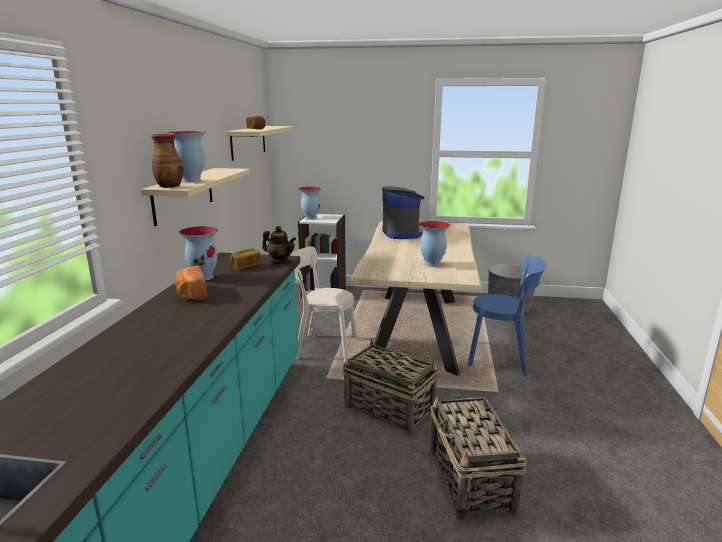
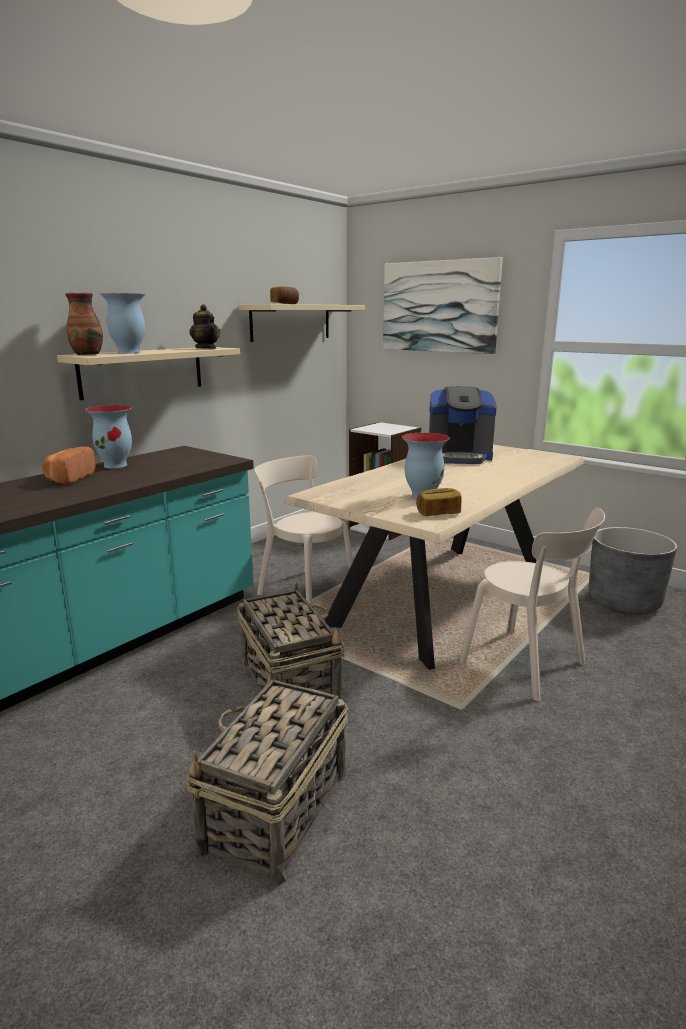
camera: 30 degrees right, 0 degrees up
bread [230,249,261,270] -> bread moved to [416,488,462,516]
teapot [262,226,296,264] -> teapot moved to [189,304,220,349]
vase [299,186,322,220] -> none
coffee machine [382,186,425,239] -> coffee machine turned 75 degrees clockwise [429,386,497,464]
blue chair [468,255,546,375] -> beige chair [460,508,605,701]
none -> picture [383,257,503,354]

